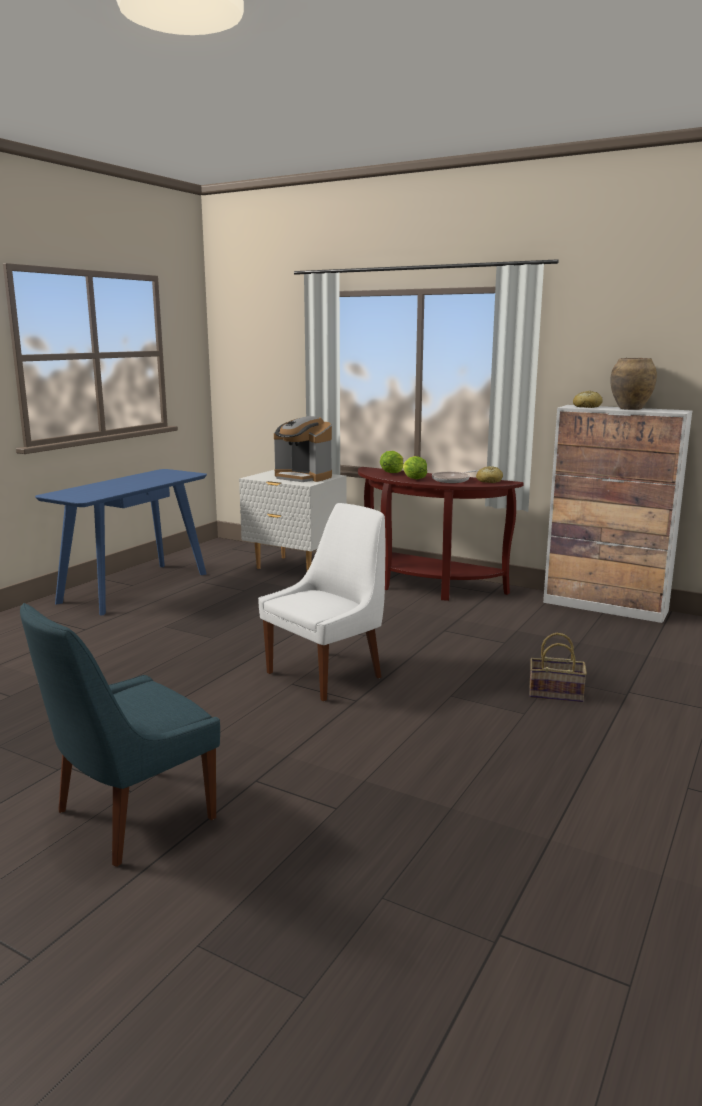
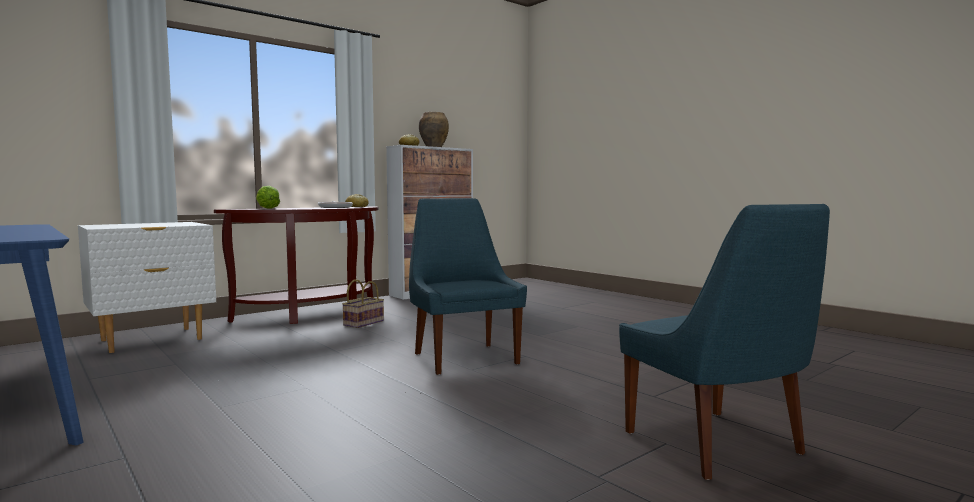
camera: 70 degrees left, 10 degrees down
white chair [258,503,385,701] -> blue chair [409,198,527,375]
coffee machine [274,416,332,482] -> none
lettuce [403,456,427,479] -> none
basket [529,633,587,702] -> basket moved to [342,280,384,328]

